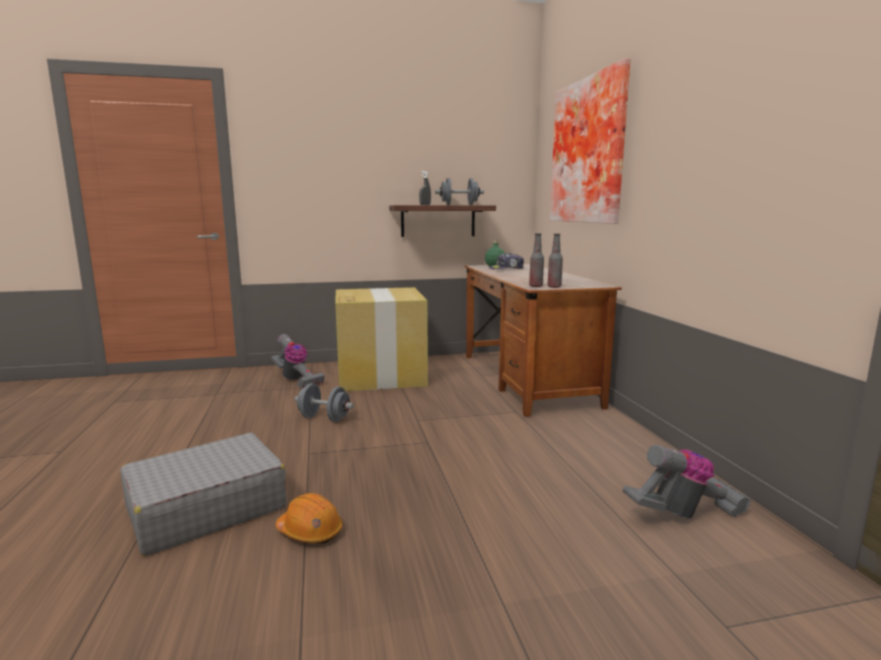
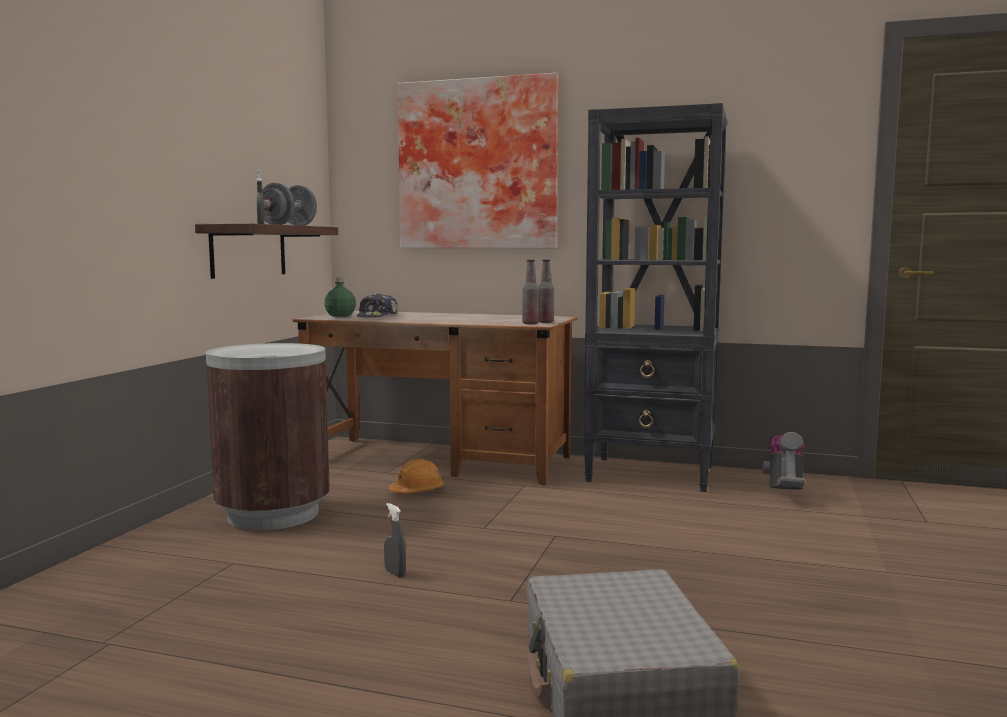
camera: 60 degrees left, 5 degrees down
vacuum cleaner [271,334,325,388] -> none
orange hard hat [276,493,343,544] -> orange hard hat moved to [388,459,445,493]
grey dumbbell [295,384,354,422] -> grey spray bottle [384,503,406,578]
cardboard box [335,287,428,391] -> brown trash can [206,343,330,530]
none -> black bookcase [583,103,727,492]

